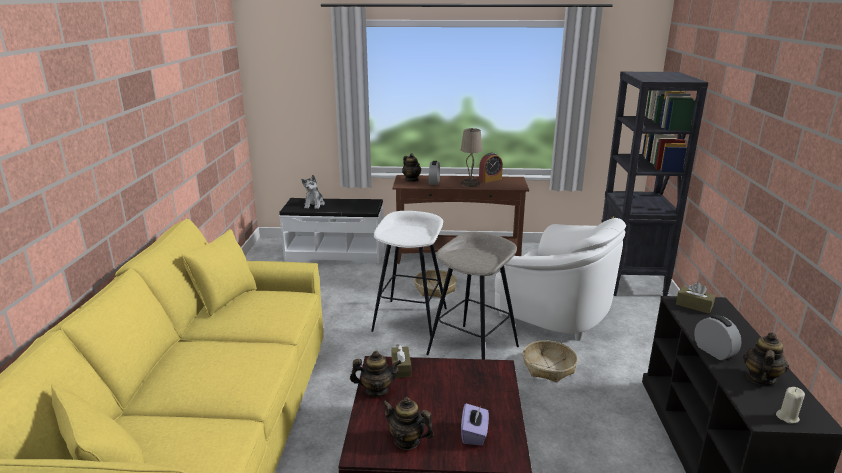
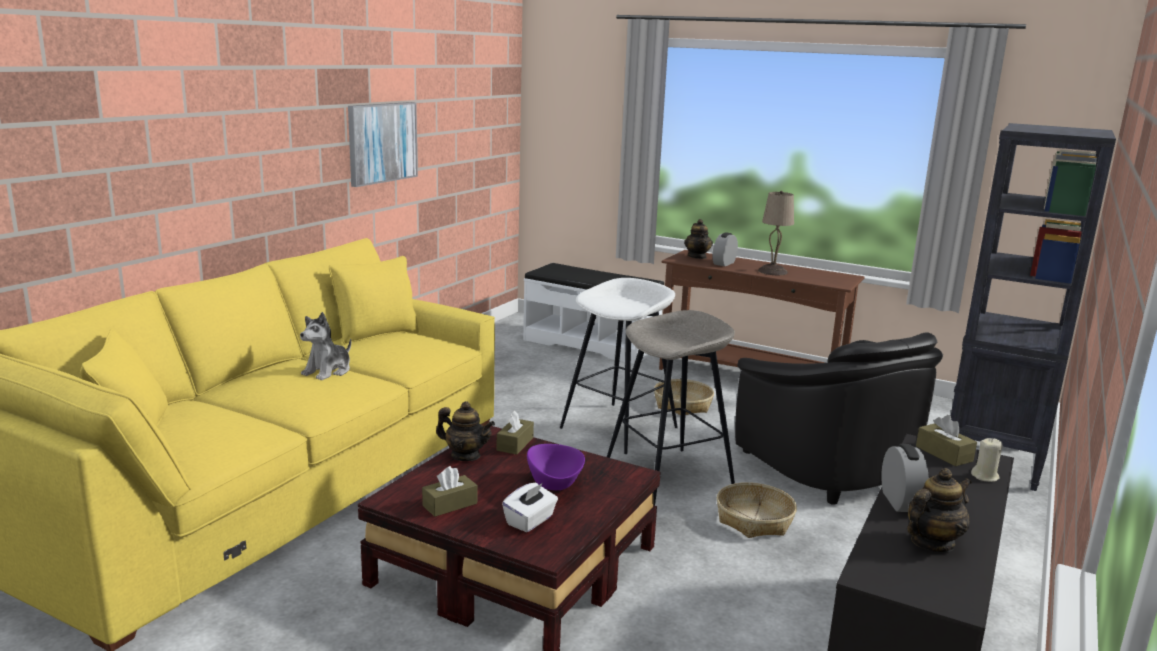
camera: 25 degrees right, 5 degrees down
plush toy [301,175,325,209] -> plush toy moved to [300,312,351,380]
teapot [383,397,434,450] -> brown tissue box [422,466,477,517]
purple tissue box [461,403,489,446] -> white tissue box [502,482,558,532]
alarm clock [479,153,503,183] -> none
white armchair [495,218,626,341] -> black armchair [735,332,943,505]
beige candle [776,387,805,424] -> beige candle moved to [971,438,1002,482]
none -> picture [348,102,418,187]
none -> purple bowl [527,444,585,490]

